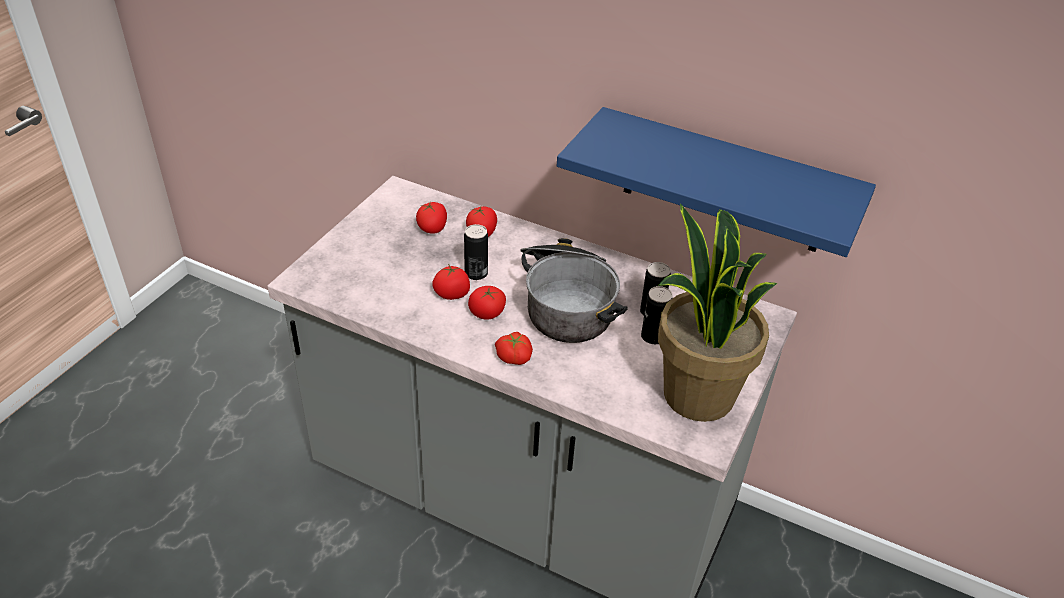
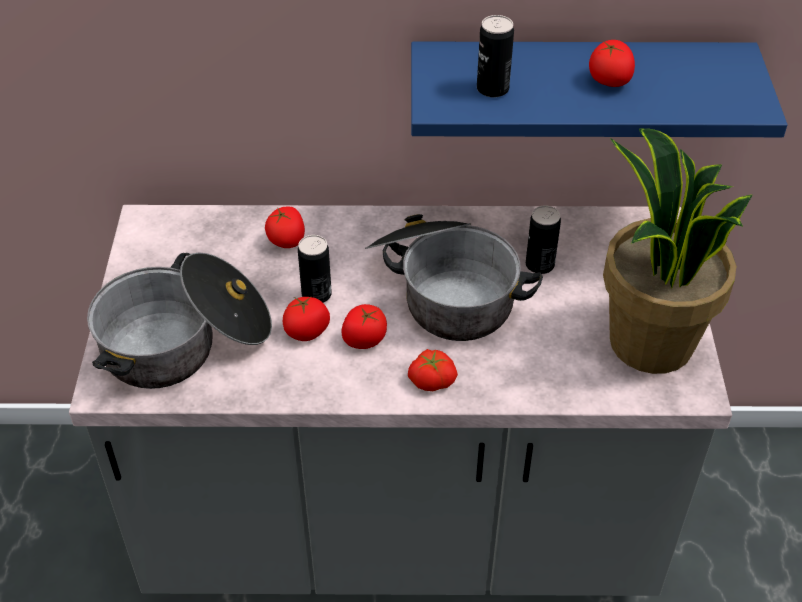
camera: 25 degrees left, 5 degrees up
tomato [416,202,447,234] -> tomato moved to [589,40,635,87]
can [641,286,673,344] -> can moved to [477,15,514,98]
none -> cooking pot [87,252,272,389]

